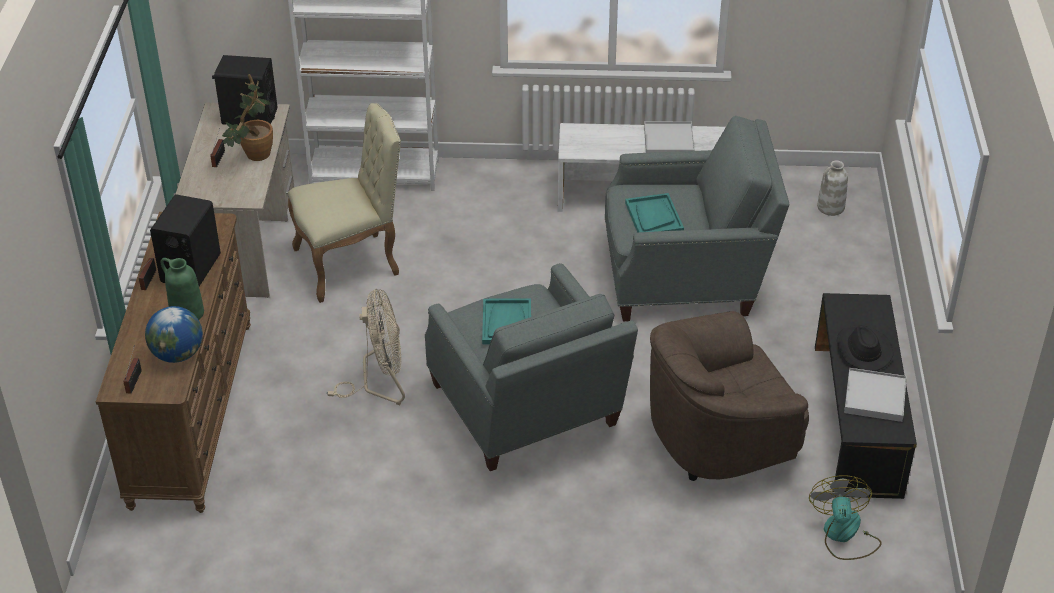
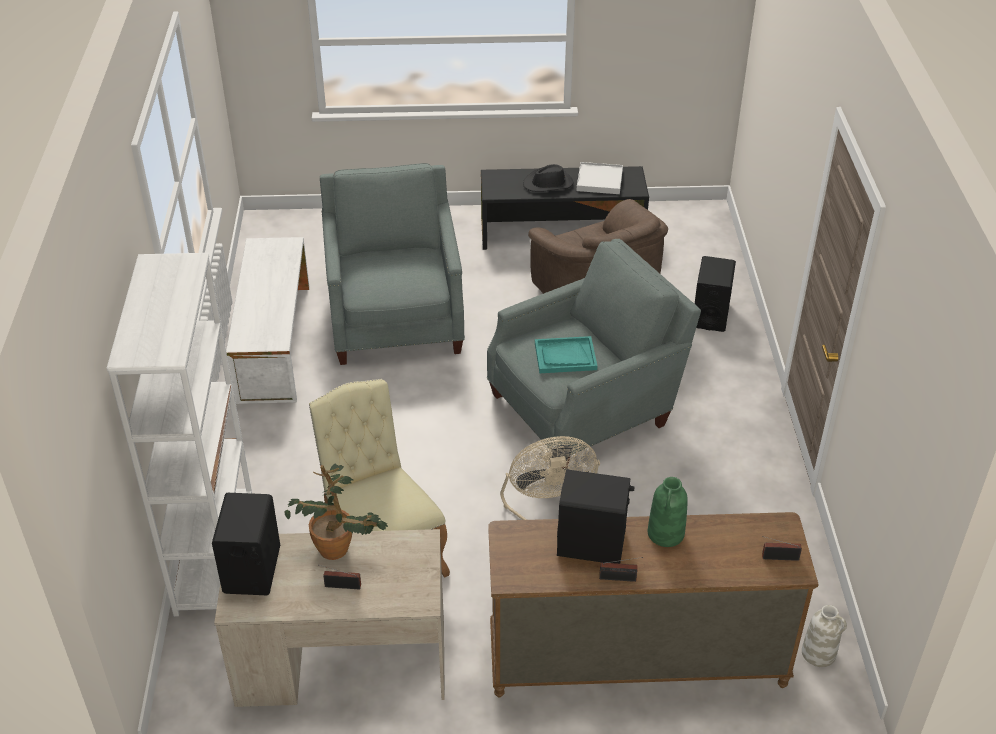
camera: 95 degrees left, 0 degrees up
globe [145,306,203,363] -> none
turquoise tray [625,193,684,233] -> none
white tray [644,121,695,153] -> none
fan [809,475,882,560] -> none
white vase [817,160,848,216] -> white vase moved to [802,605,847,667]
none -> black speaker [695,256,736,332]

